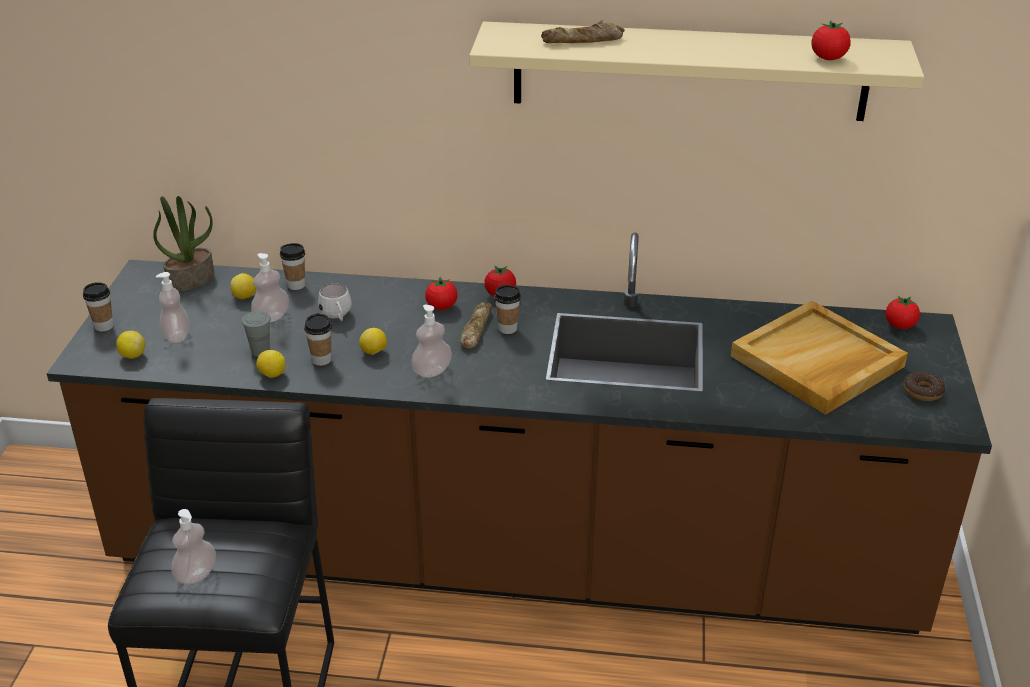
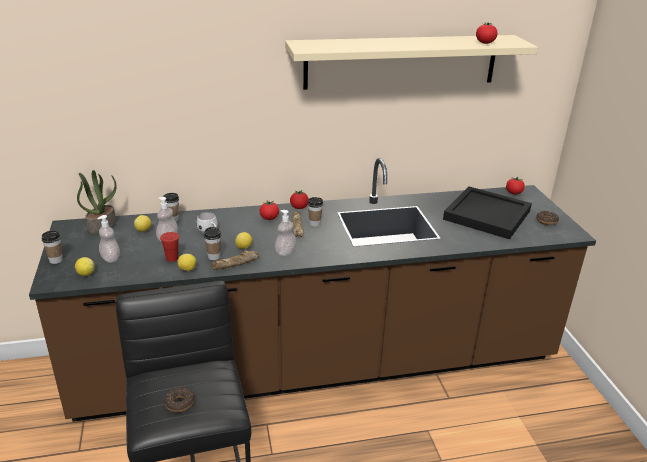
camera: 20 degrees left, 5 degrees down
soap dispenser [171,509,216,585] -> donut [164,388,194,413]
grey cup [242,311,271,357] -> red cup [160,232,179,262]
bread [541,20,625,43] -> bread moved to [211,250,259,270]
beige tray [731,301,908,415] -> black tray [443,186,532,239]

